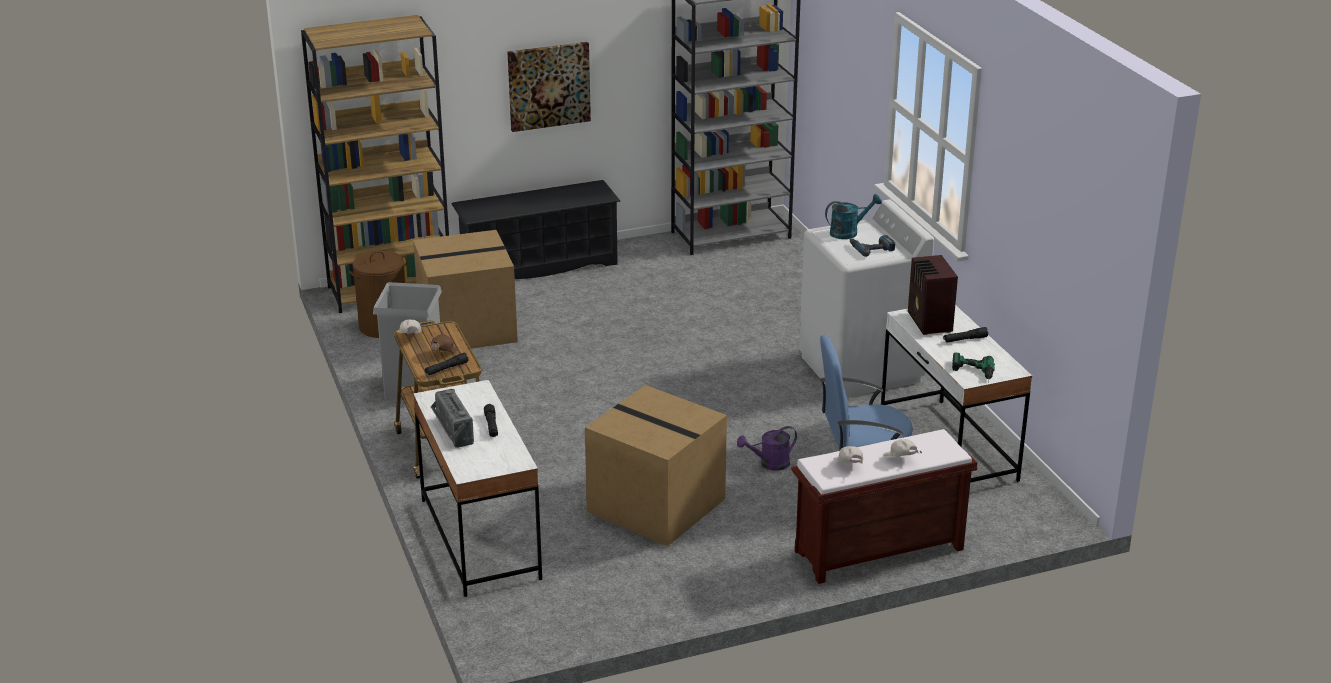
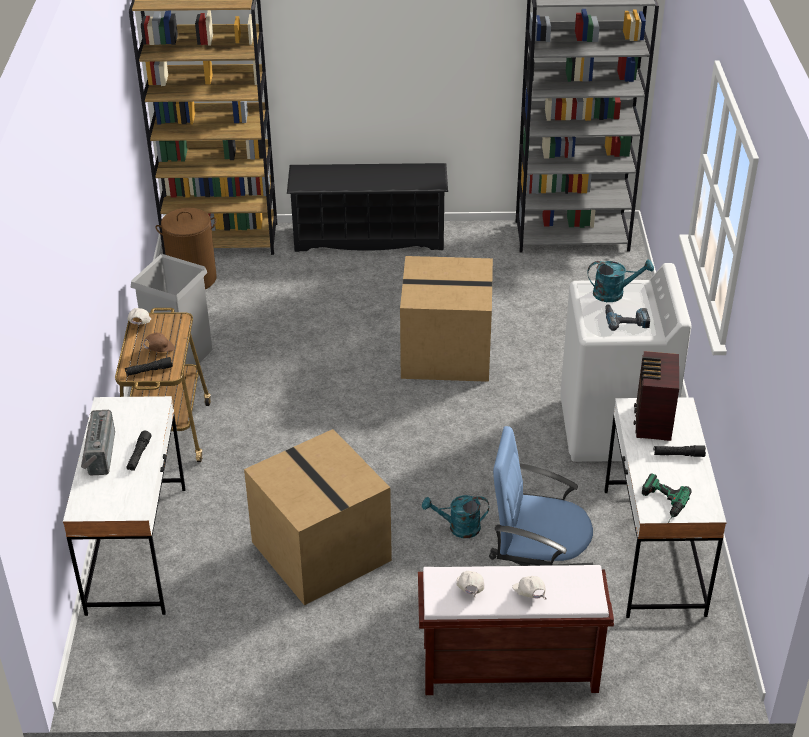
camera: 20 degrees right, 10 degrees up
cardboard box [413,230,518,349] -> cardboard box moved to [400,256,493,382]
picture [508,42,591,132] -> none
purple watering can [737,426,797,471] -> turquoise watering can [422,495,489,538]

